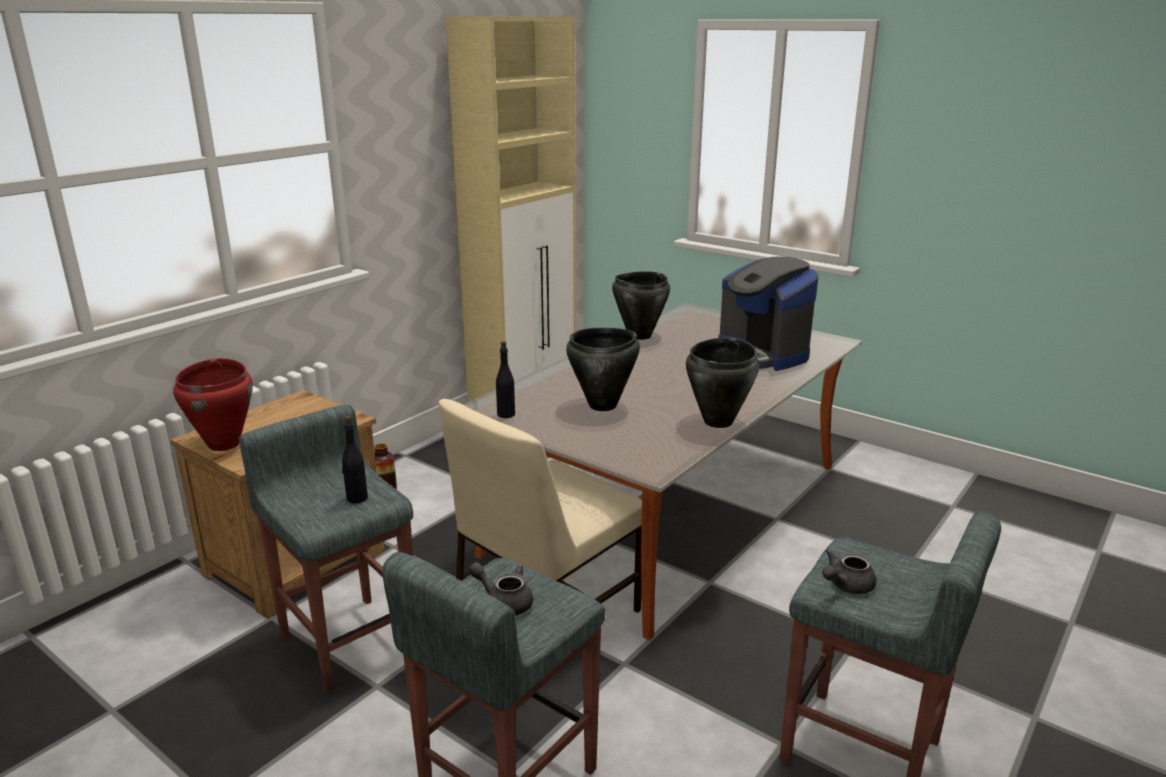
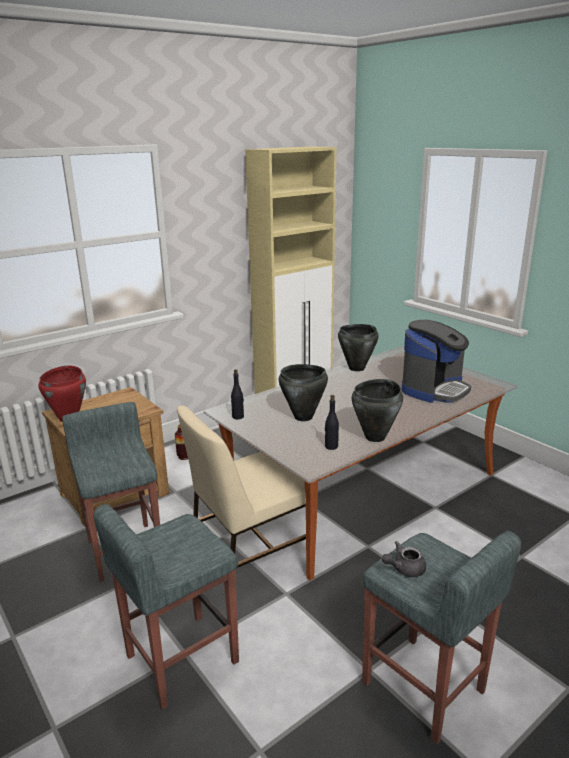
camera: 15 degrees right, 0 degrees up
black bottle [342,416,368,504] -> black bottle moved to [325,395,339,450]
grey teapot [468,562,533,615] -> none
coffee machine [719,256,819,371] -> coffee machine turned 120 degrees counterclockwise [402,320,471,403]

